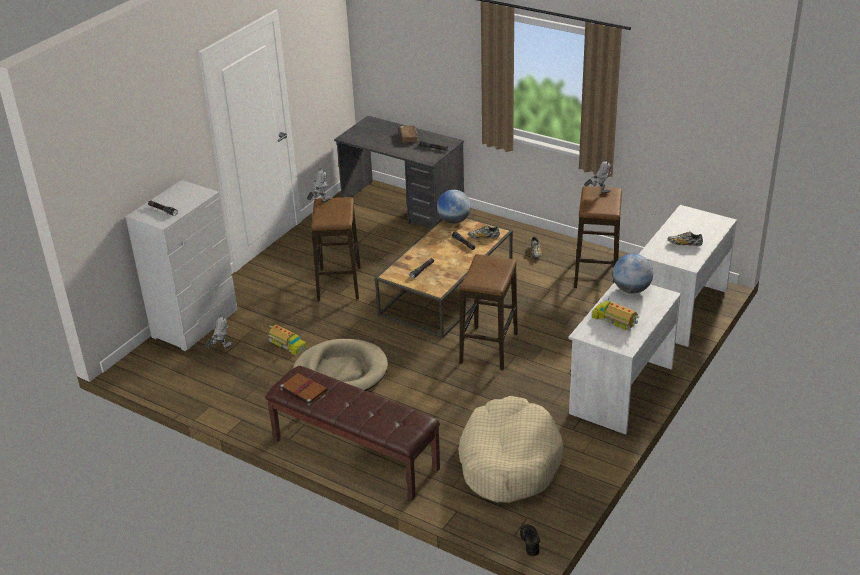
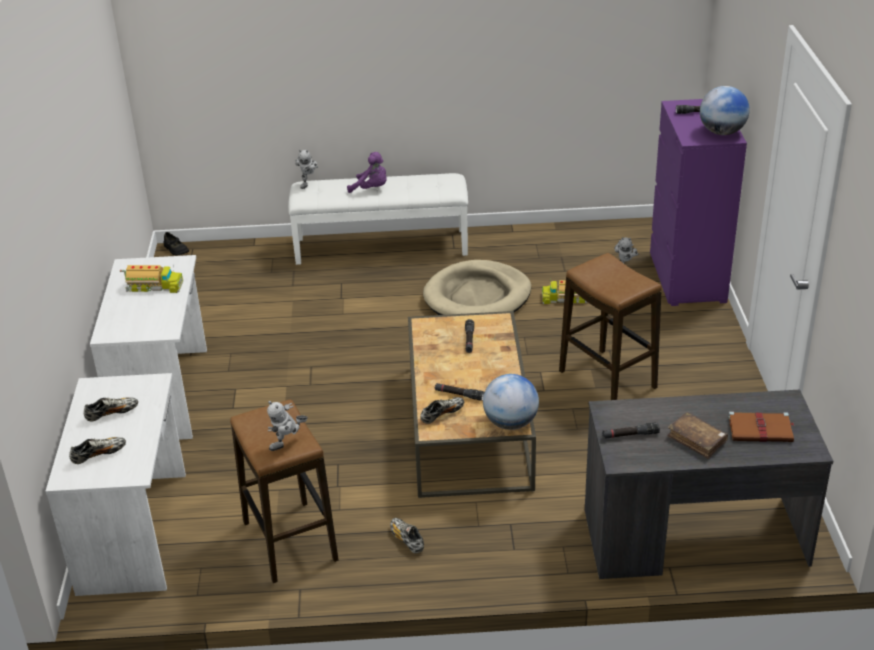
camera: 145 degrees right, 0 degrees up
white dresser [125,180,238,351] -> purple dresser [650,99,747,306]
brown bench [265,366,440,500] -> white bench [288,173,468,265]
brown book [280,373,328,406] -> brown book moved to [728,411,794,442]
toy robot [307,168,331,202] -> toy robot moved to [295,150,318,189]
beige dog bed [458,396,563,503] -> none
stool [459,254,518,370] -> none
globe [613,254,653,294] -> globe moved to [700,86,750,135]
none -> shoe [69,437,126,464]
none -> purple plush toy [347,152,387,193]

